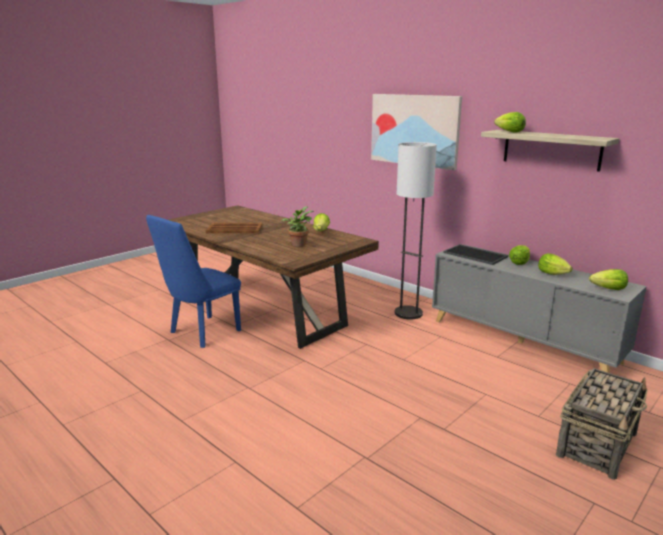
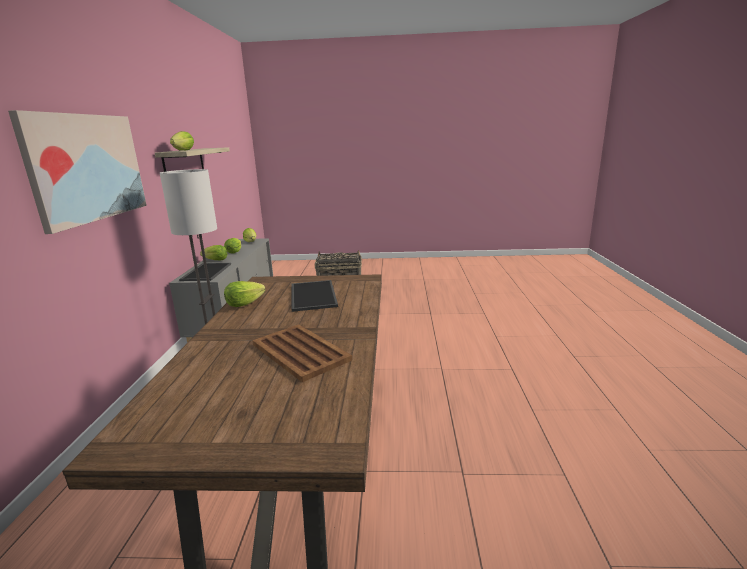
camera: 130 degrees left, 0 degrees up
blue chair [146,215,241,348] -> none
potted plant [281,206,314,247] -> tray [291,280,338,312]

